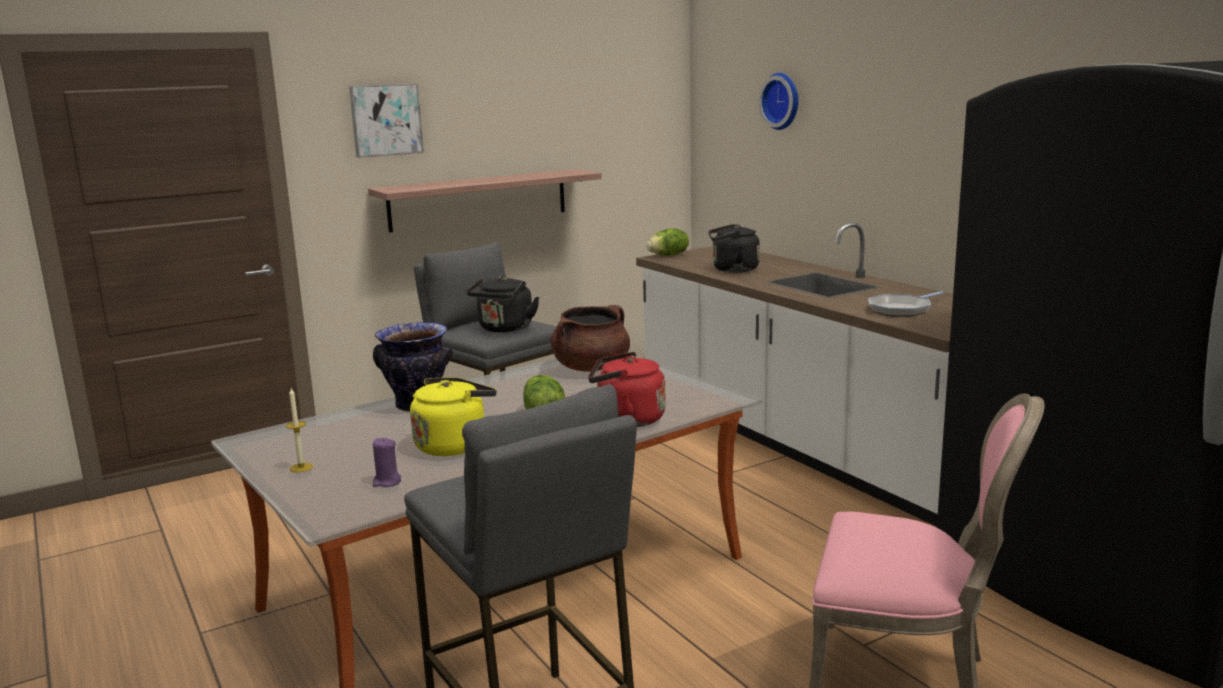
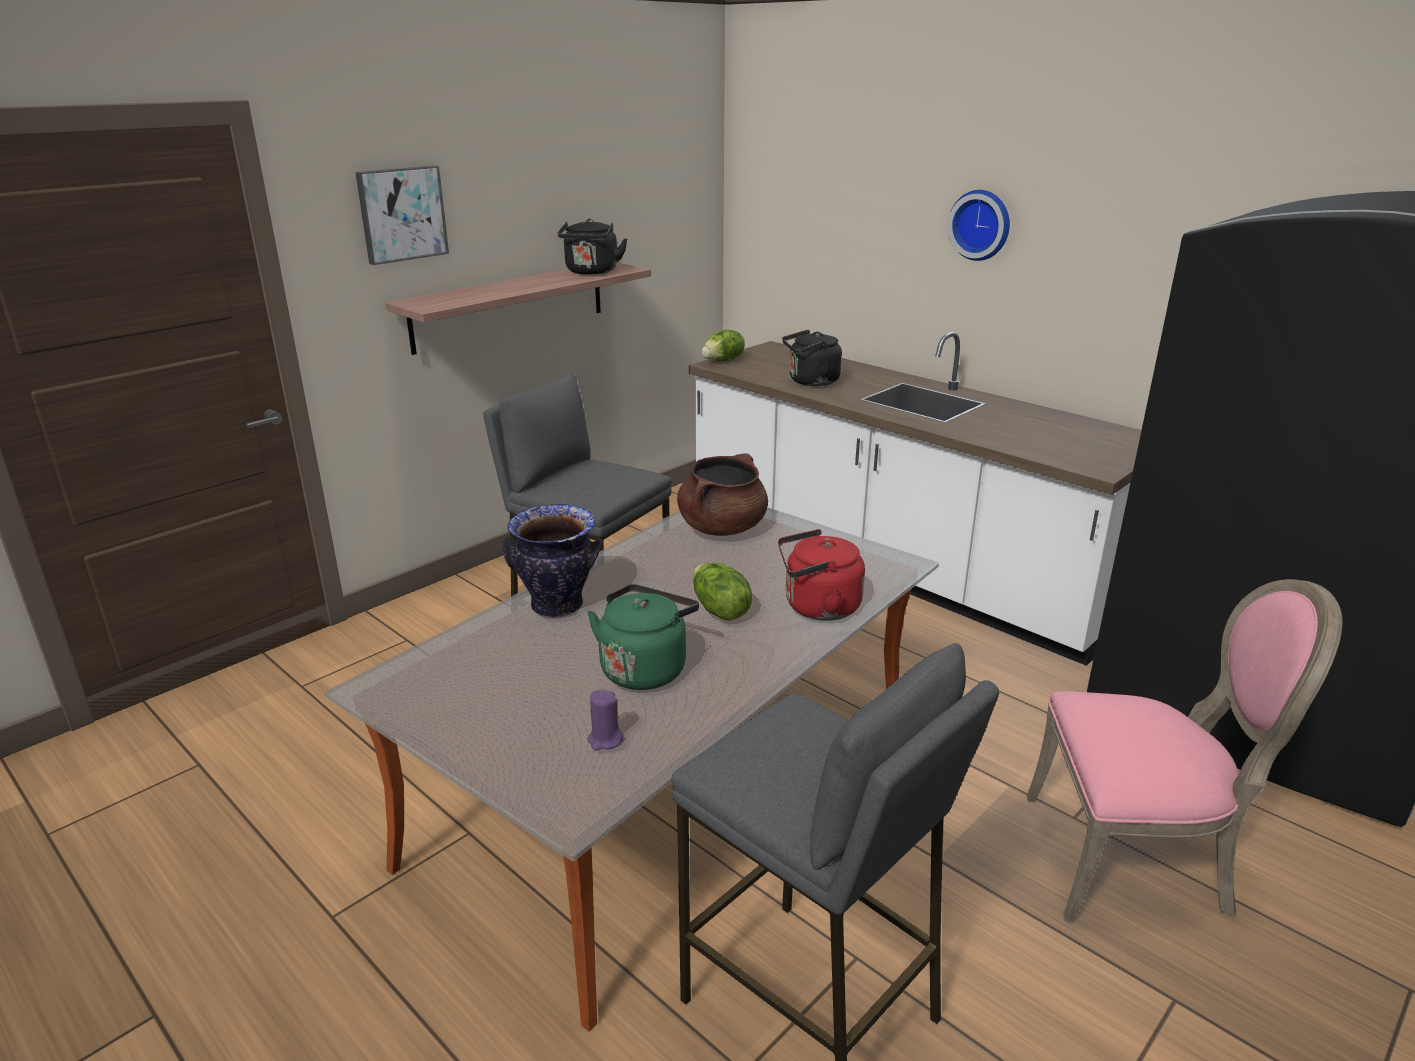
camera: 15 degrees left, 10 degrees up
candle [286,388,313,473] -> none
yellow kettle [410,377,497,456] -> green kettle [587,584,699,690]
black kettle [467,276,540,332] -> black kettle moved to [558,219,627,275]
wall clock [759,73,799,130] -> wall clock moved to [948,190,1010,261]
frying pan [868,291,943,317] -> none

